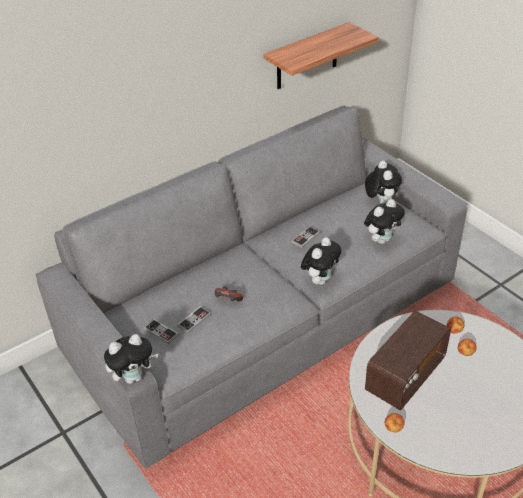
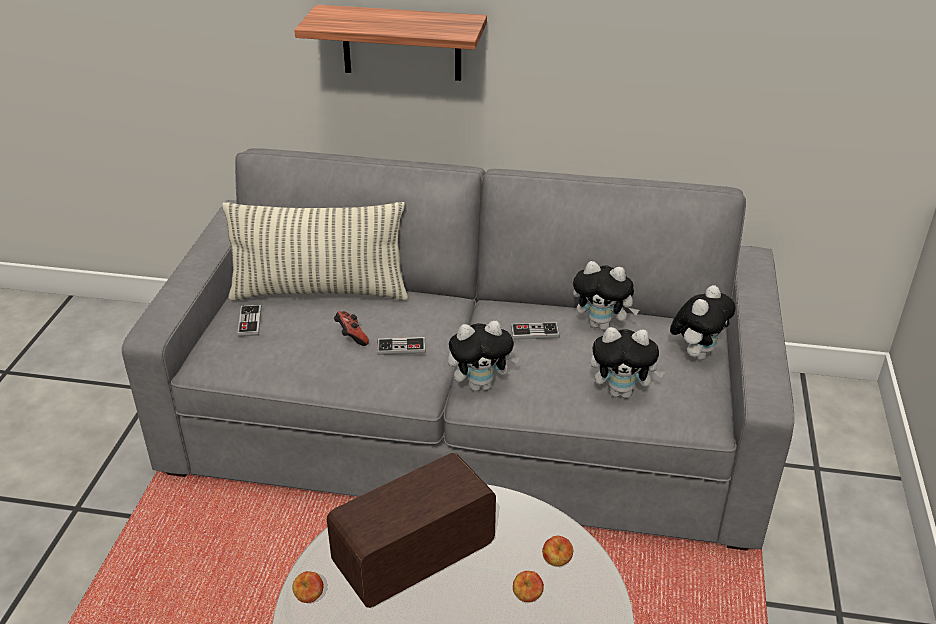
camera: 45 degrees right, 5 degrees down
plush toy [104,334,159,384] -> plush toy moved to [573,261,639,330]
game controller [177,306,211,333] -> game controller moved to [377,337,426,355]
shelf [263,22,379,89] -> shelf moved to [294,5,487,81]
radio [365,310,451,410] -> radio turned 150 degrees clockwise [327,453,496,608]
none -> pillow [222,202,409,301]

